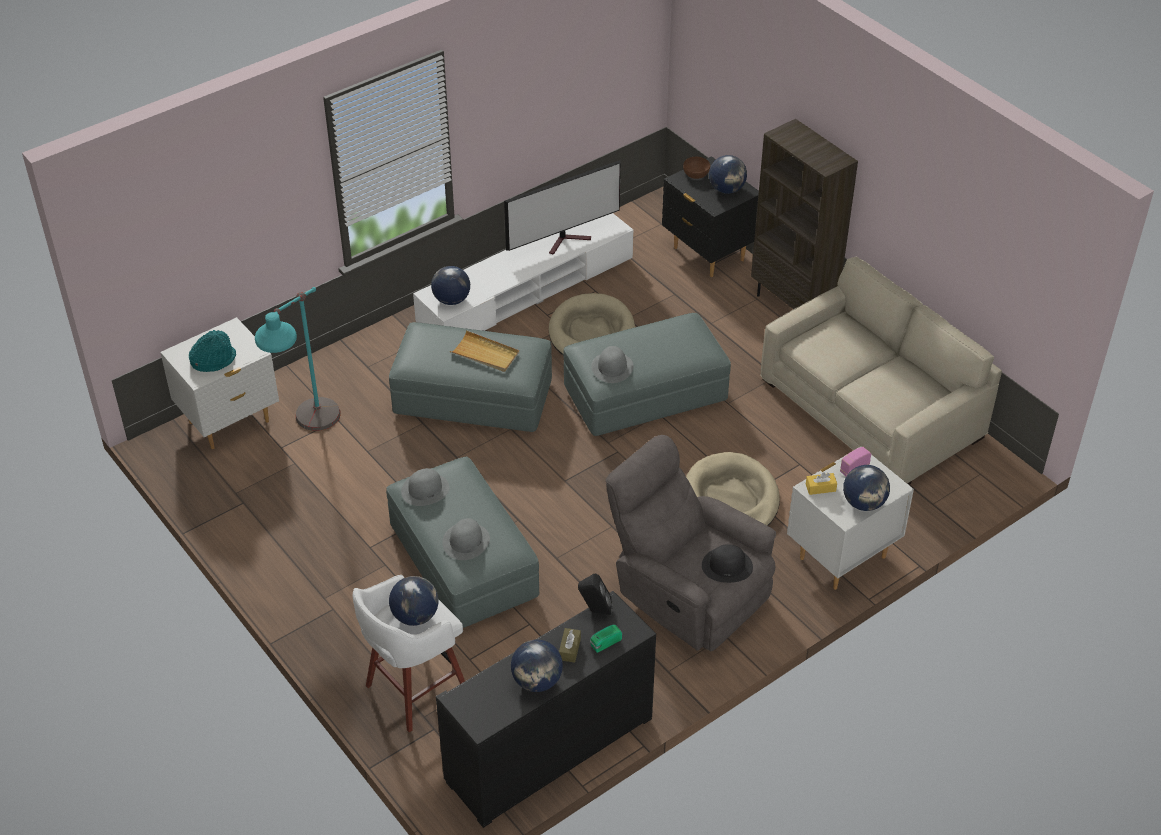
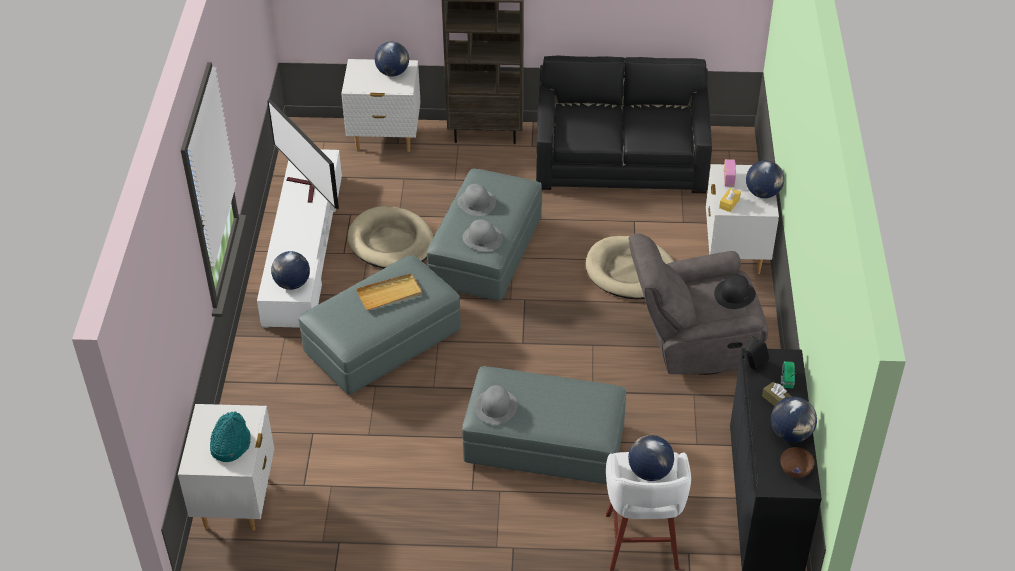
camera: 50 degrees left, 0 degrees up
turquoise floor lamp [255,287,341,431] -> none
grey hat [443,518,490,560] -> grey hat moved to [458,184,496,216]
television [504,160,621,255] -> television turned 135 degrees clockwise [268,98,339,209]
black nightstand [662,156,759,277] -> white nightstand [341,59,421,152]
brown bowl [683,157,710,179] -> brown bowl moved to [780,447,814,478]
beige sofa [760,257,1002,485] -> black sofa [536,55,712,193]

